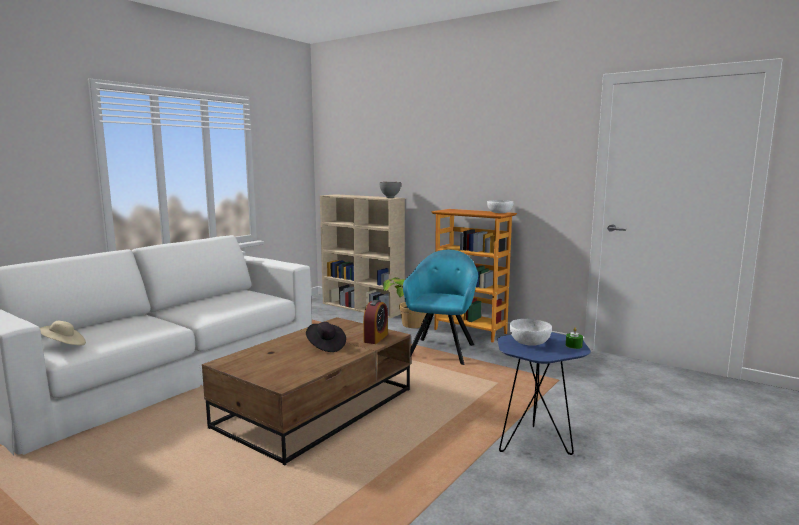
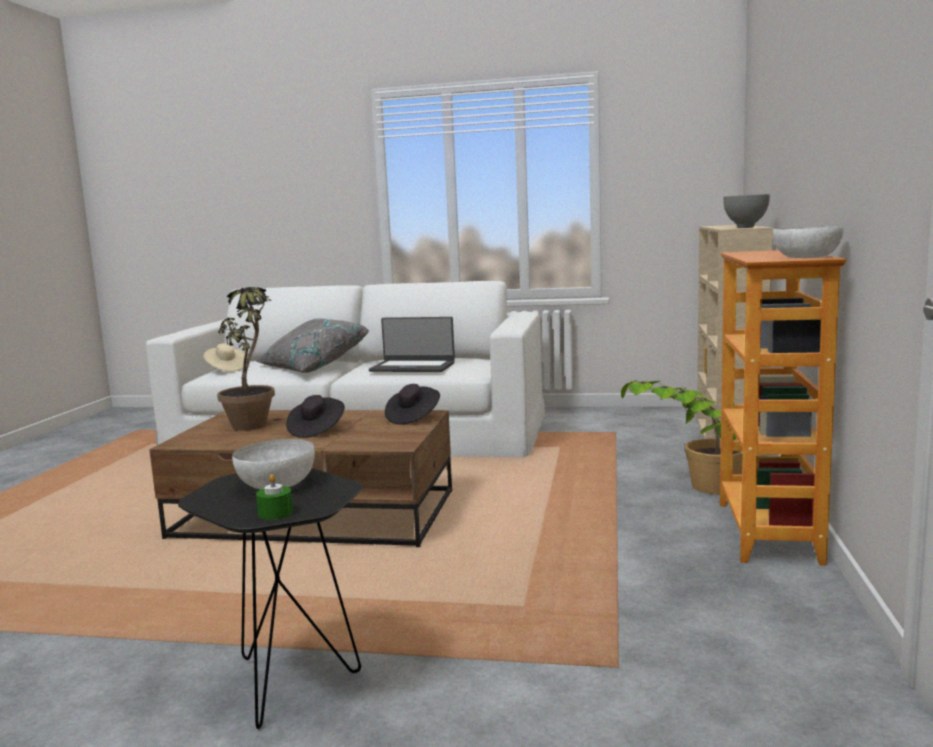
camera: 65 degrees right, 0 degrees up
alarm clock [363,300,388,344] -> none
turquoise armchair [403,250,478,365] -> none
blue side table [497,332,591,455] -> black side table [178,468,363,729]
none -> potted plant [217,287,275,431]
none -> grey pillow [256,318,369,373]
none -> laptop [369,317,455,372]
none -> black hat [385,384,440,424]

